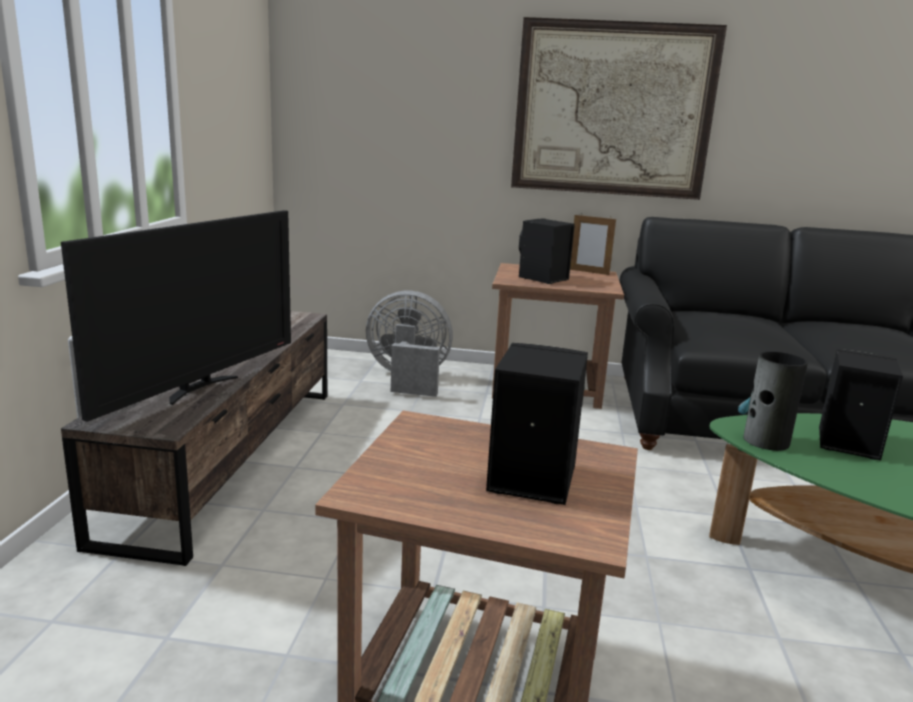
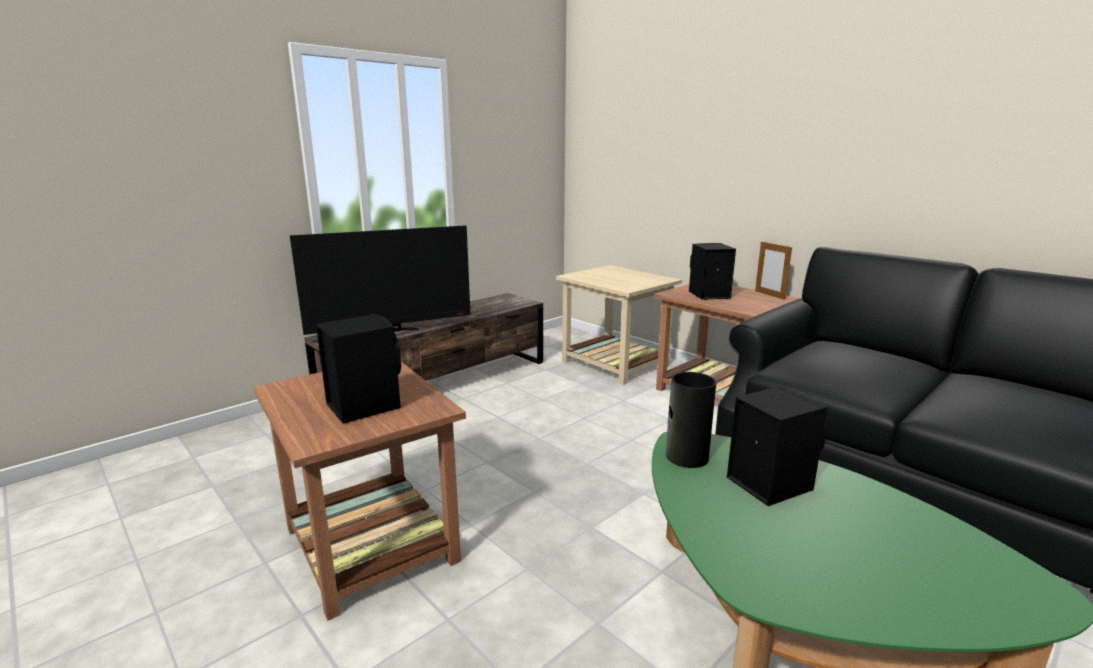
camera: 40 degrees right, 0 degrees up
grey fan [366,291,453,397] -> beige side table [556,265,682,385]
picture [511,17,727,200] -> none

